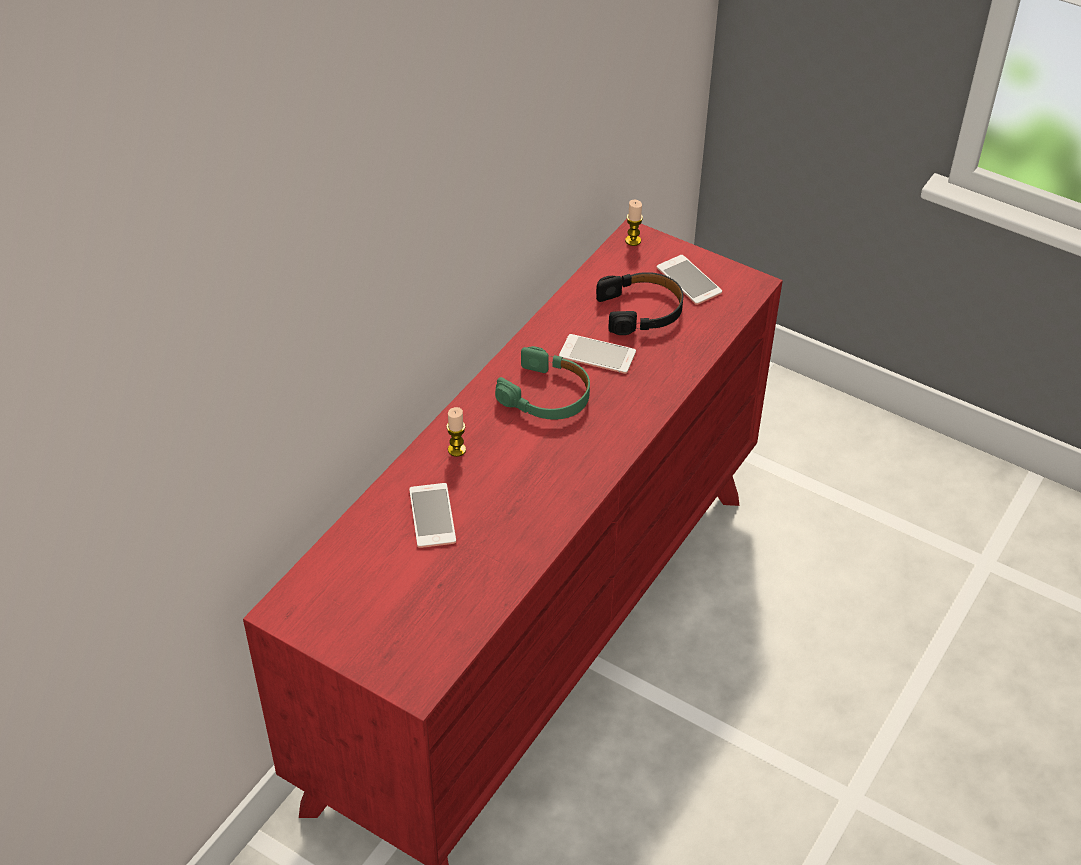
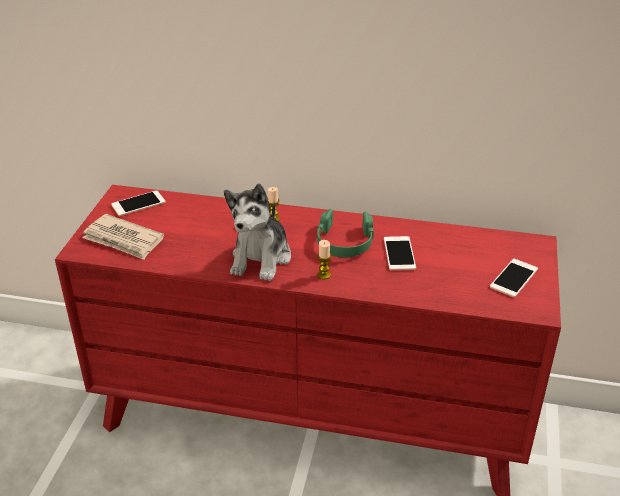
camera: 70 degrees right, 10 degrees down
phone [409,483,456,548] -> phone moved to [111,190,166,216]
black headphones [596,272,683,335] -> none
candle [625,200,643,246] -> candle moved to [317,240,331,280]
none -> newspaper [82,214,164,260]
none -> plush toy [224,183,291,281]

